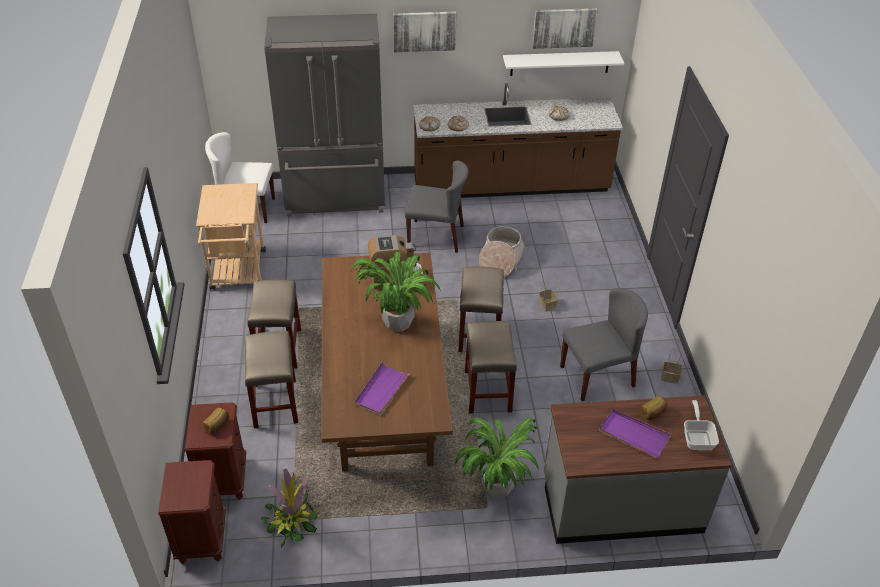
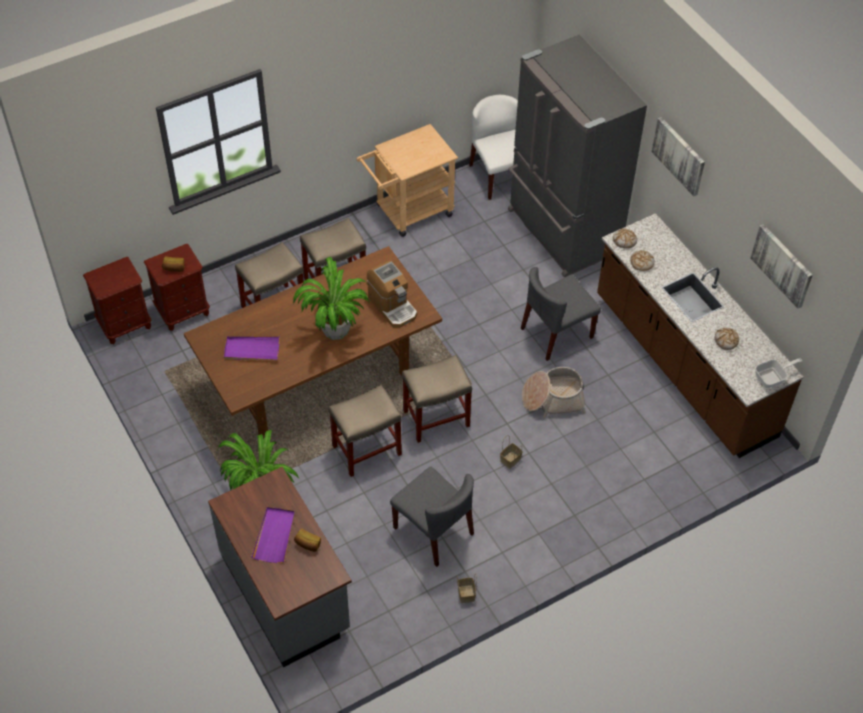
camera: 65 degrees right, 10 degrees up
potted plant [261,468,317,548] -> none
grey chair [405,161,469,253] -> grey chair turned 75 degrees clockwise [521,267,601,361]
white shelf [503,51,624,76] -> none
frying pan [684,400,719,450] -> frying pan moved to [755,358,802,388]

